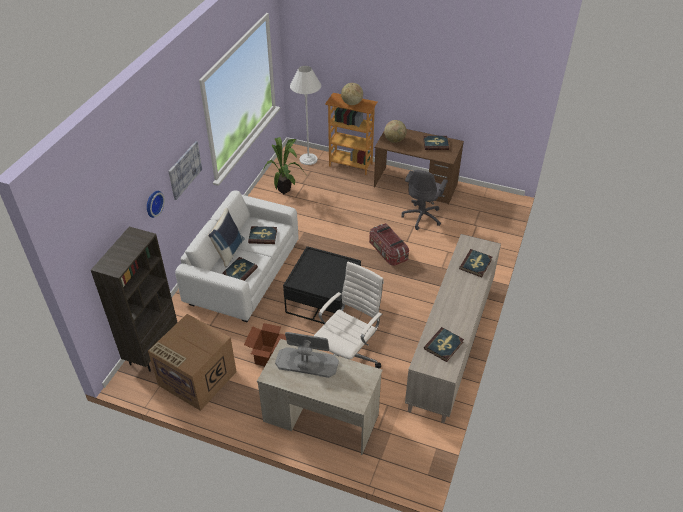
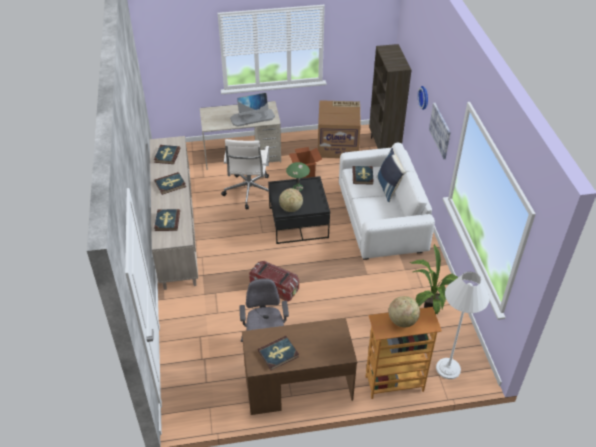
camera: 150 degrees right, 0 degrees up
book [248,226,277,244] -> book moved to [155,172,186,195]
globe [384,120,407,143] -> globe moved to [279,188,303,212]
none -> green table lamp [286,162,310,191]

